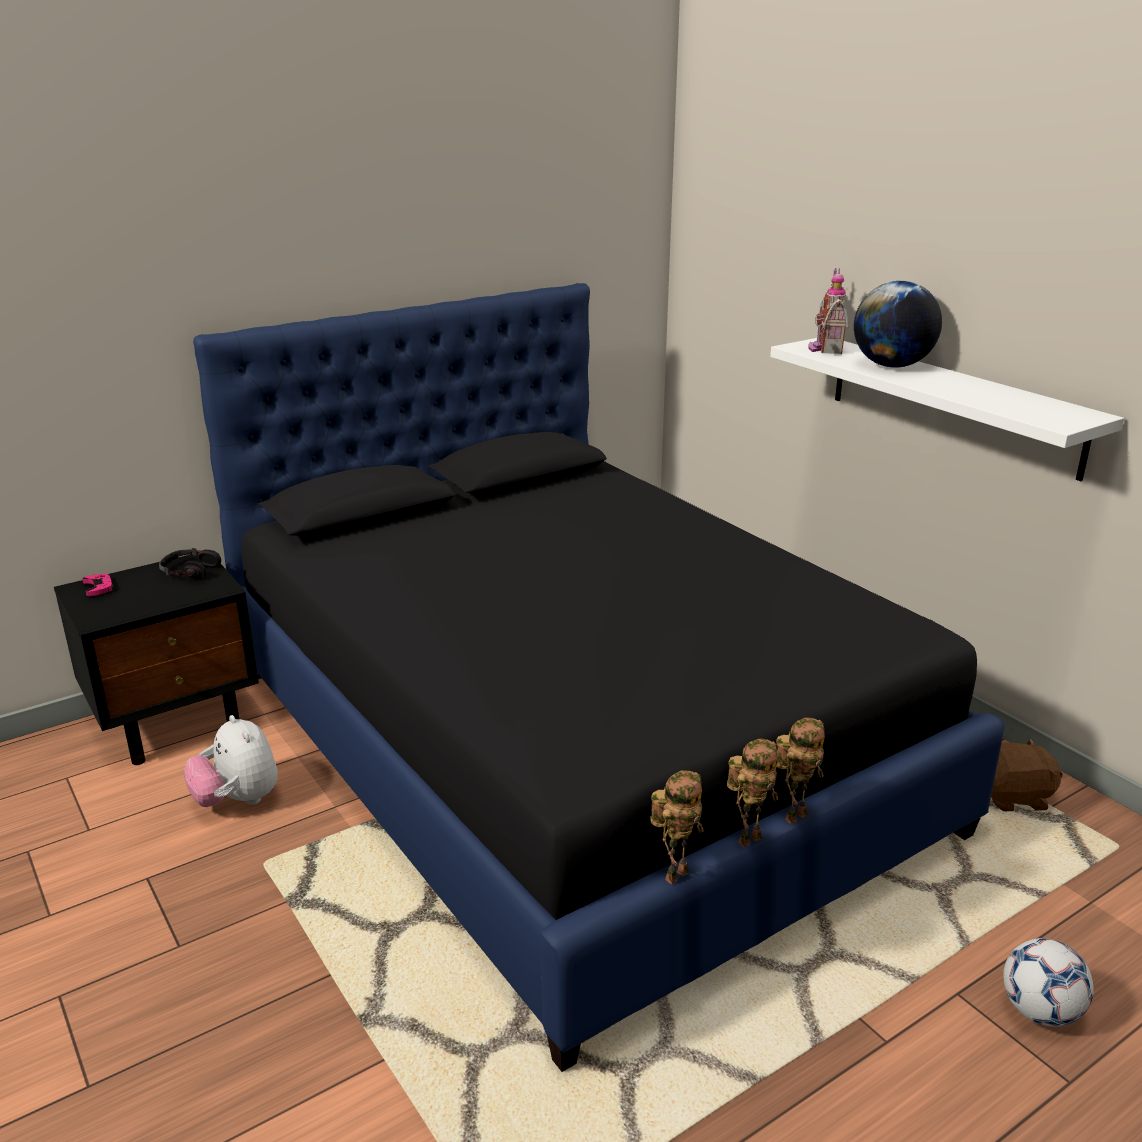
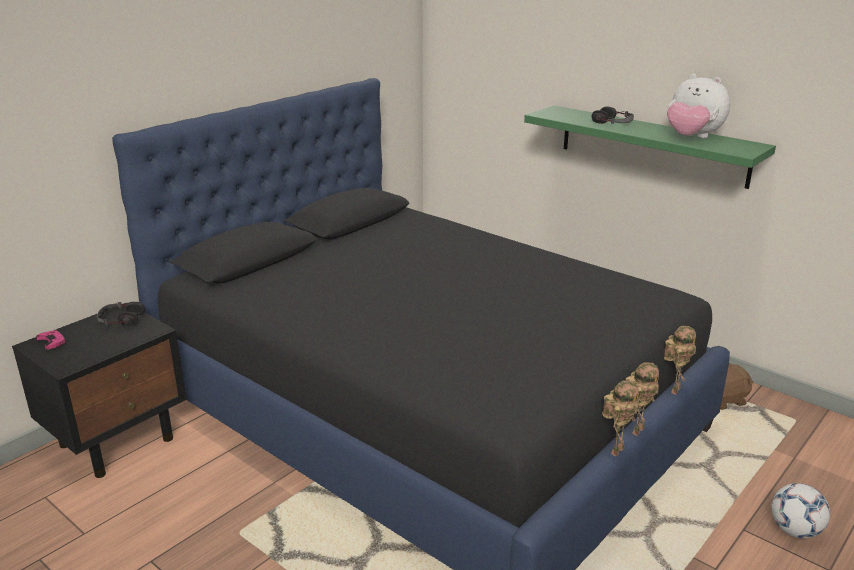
camera: 15 degrees left, 0 degrees up
plush toy [184,715,278,807] -> plush toy moved to [667,74,730,138]
toy robot [650,770,703,884] -> toy robot moved to [664,326,696,395]
white shelf [770,338,1124,481] -> green shelf [524,105,776,189]
toy house [808,268,849,354] -> none
globe [854,281,942,368] -> headphones [592,106,634,124]

